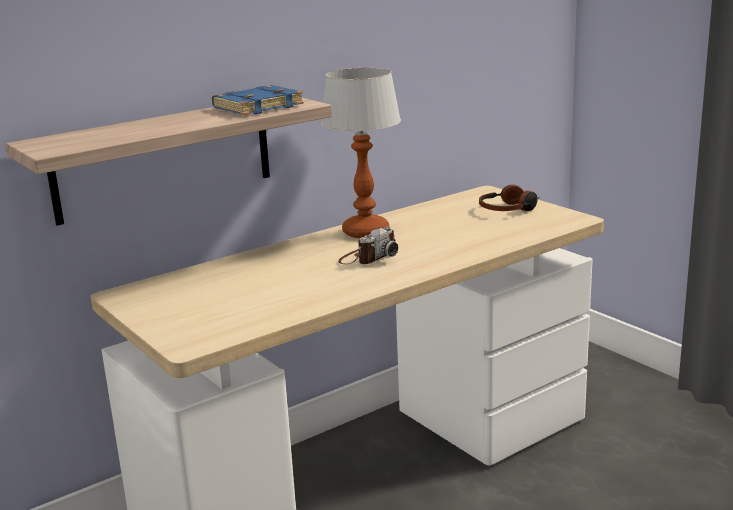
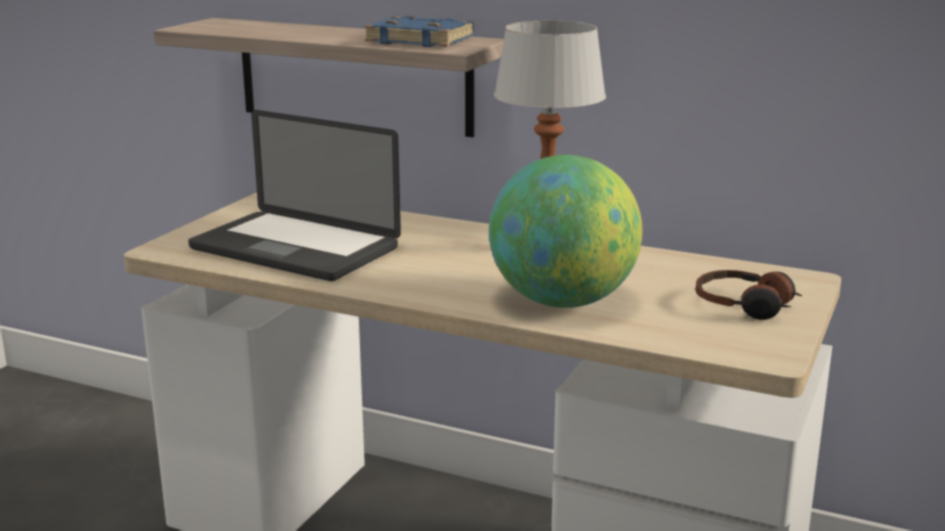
camera: 60 degrees right, 0 degrees up
camera [338,227,398,264] -> none
none -> laptop [188,110,401,281]
none -> globe [489,155,642,308]

